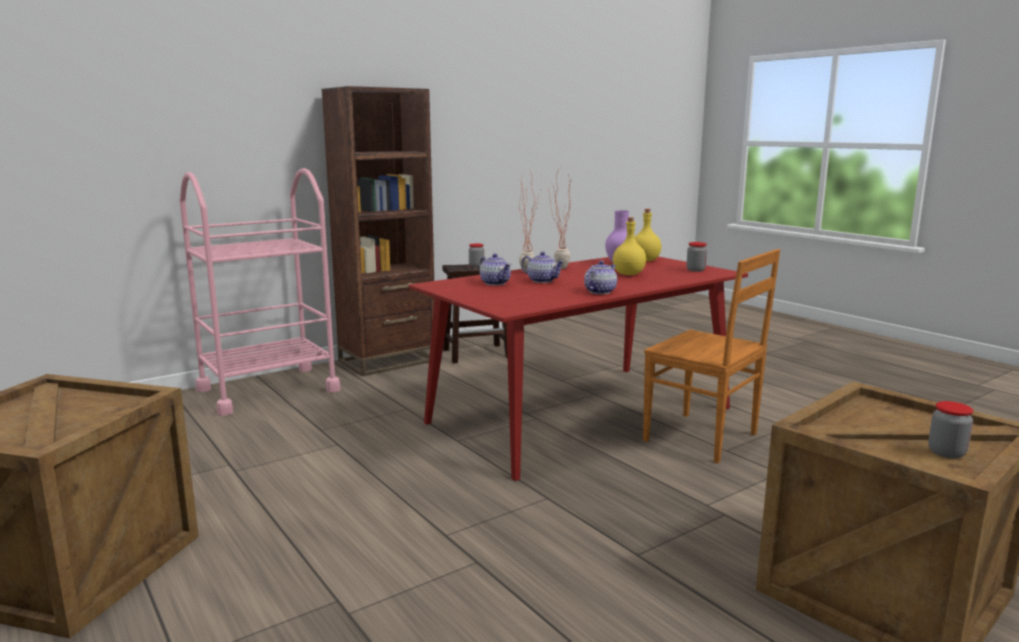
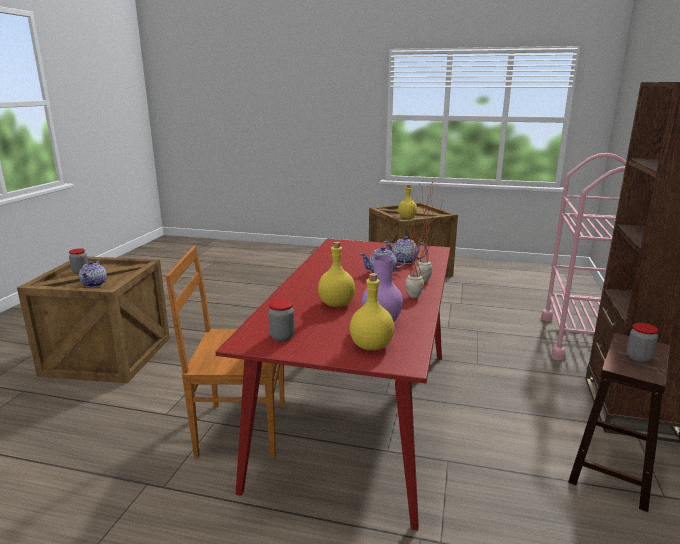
camera: 140 degrees right, 5 degrees up
teapot [584,261,617,294] -> teapot moved to [79,261,107,287]
none -> yellow bottle [398,185,417,218]

